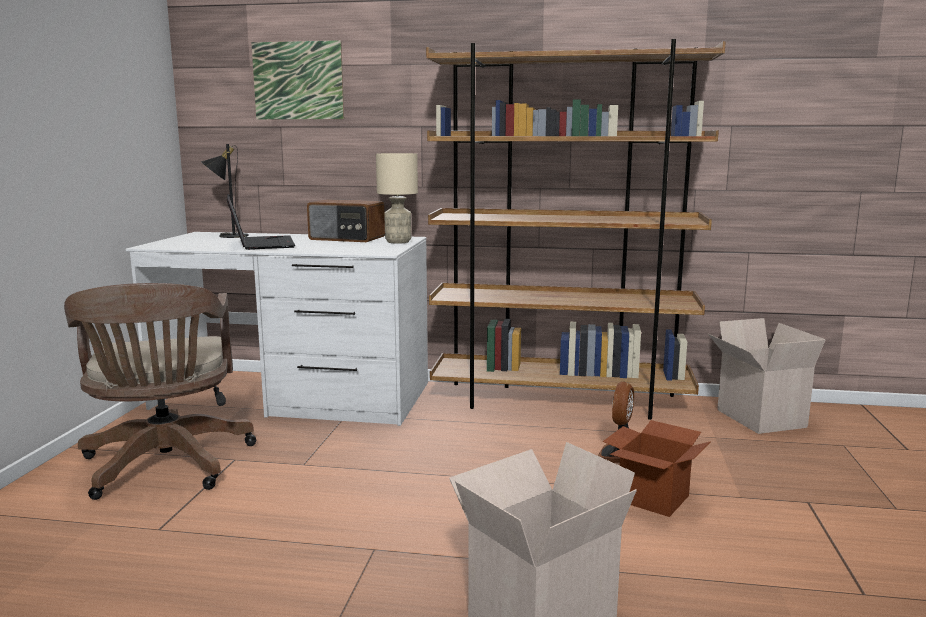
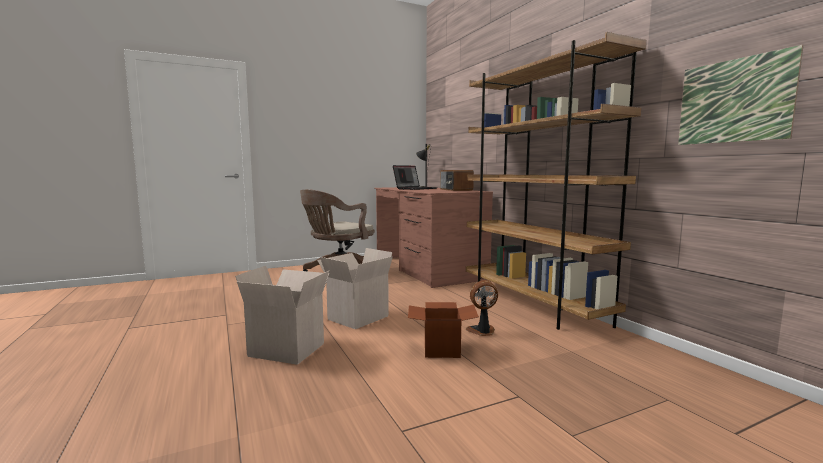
camera: 55 degrees right, 5 degrees down
white desk [126,232,428,426] -> brown desk [375,187,493,288]
picture [251,40,344,120] -> picture moved to [678,45,804,145]
beige table lamp [376,153,418,244] -> none
cardboard box [708,318,826,434] -> cardboard box moved to [317,248,393,329]

